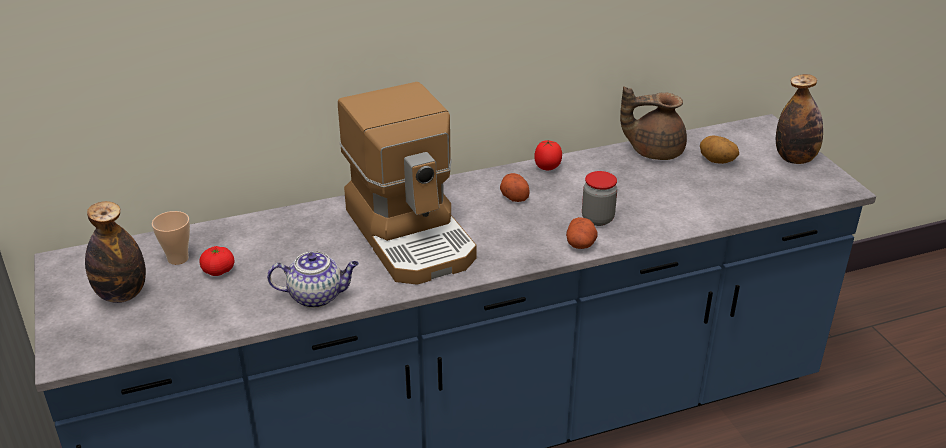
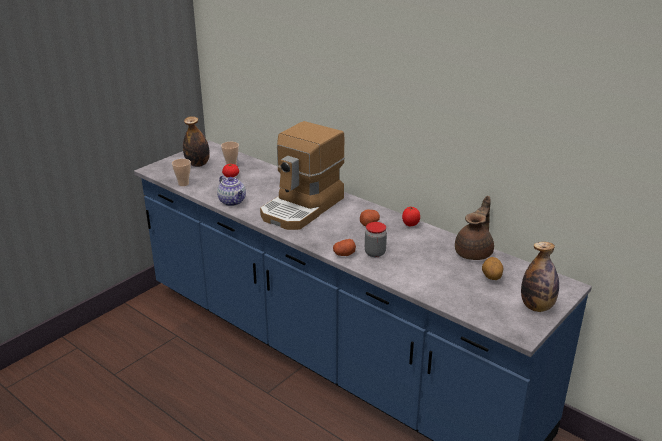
camera: 60 degrees right, 5 degrees down
brown teapot [620,86,687,160] -> brown teapot turned 60 degrees clockwise [455,196,494,260]
none -> cup [172,159,191,186]

